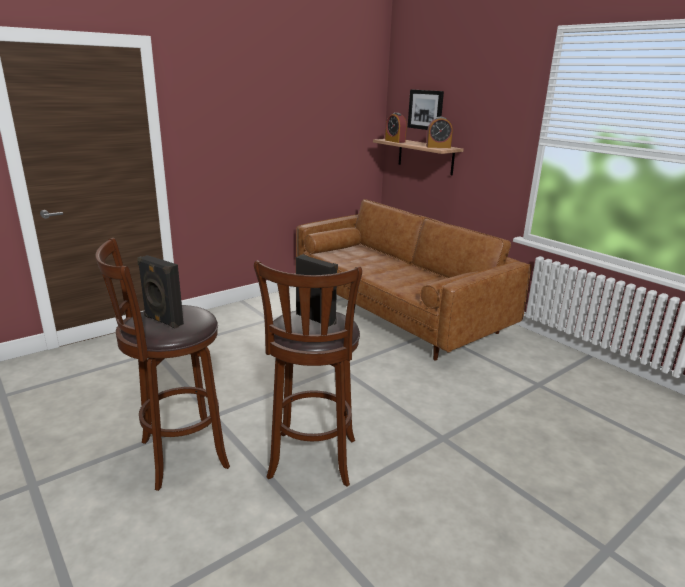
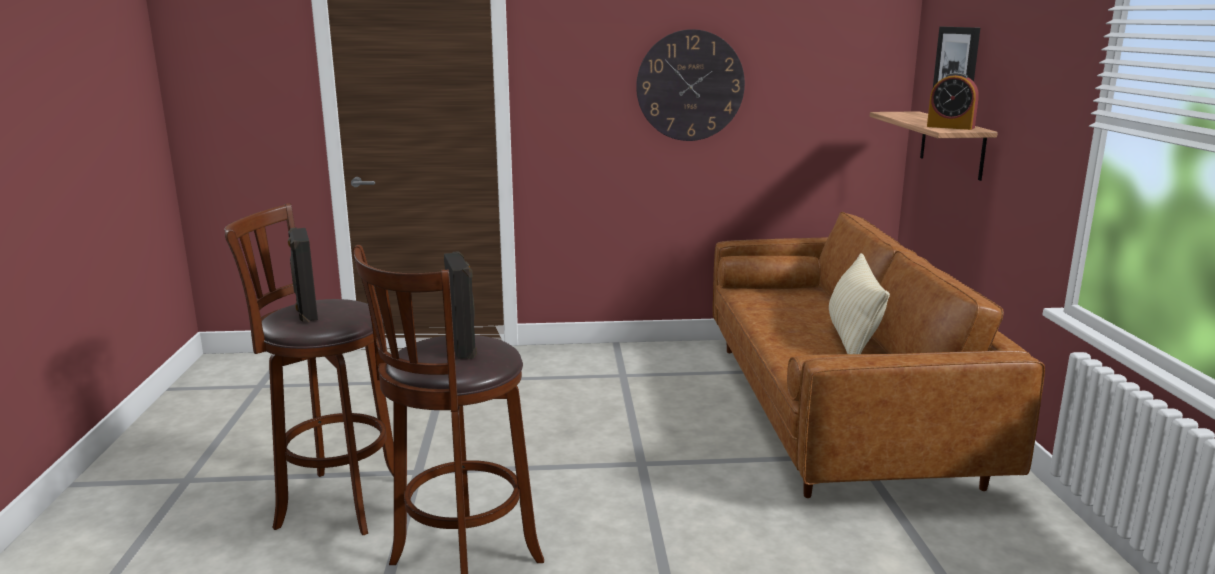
camera: 35 degrees right, 5 degrees down
alarm clock [385,113,407,143] -> none
none -> wall clock [636,29,745,141]
none -> beige pillow [829,253,890,354]

